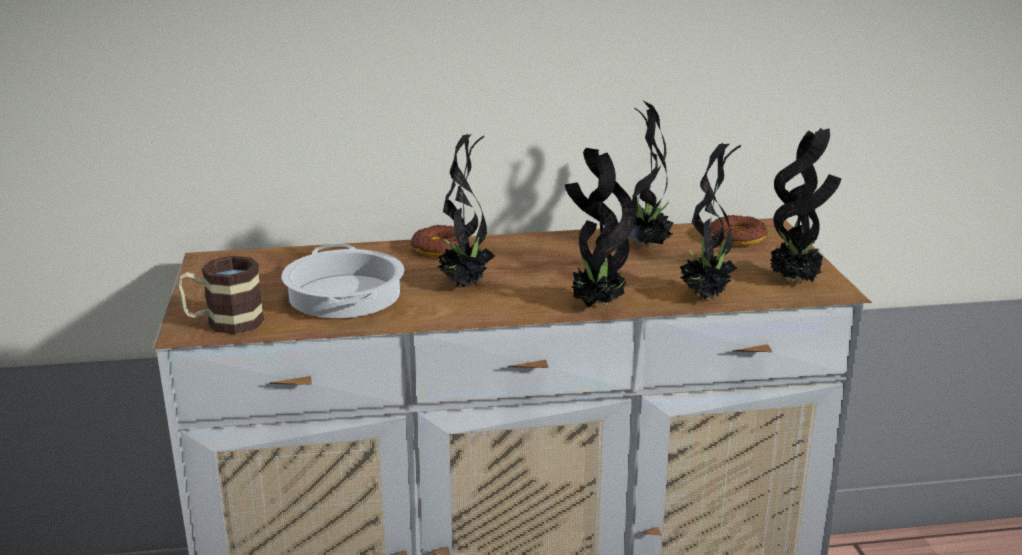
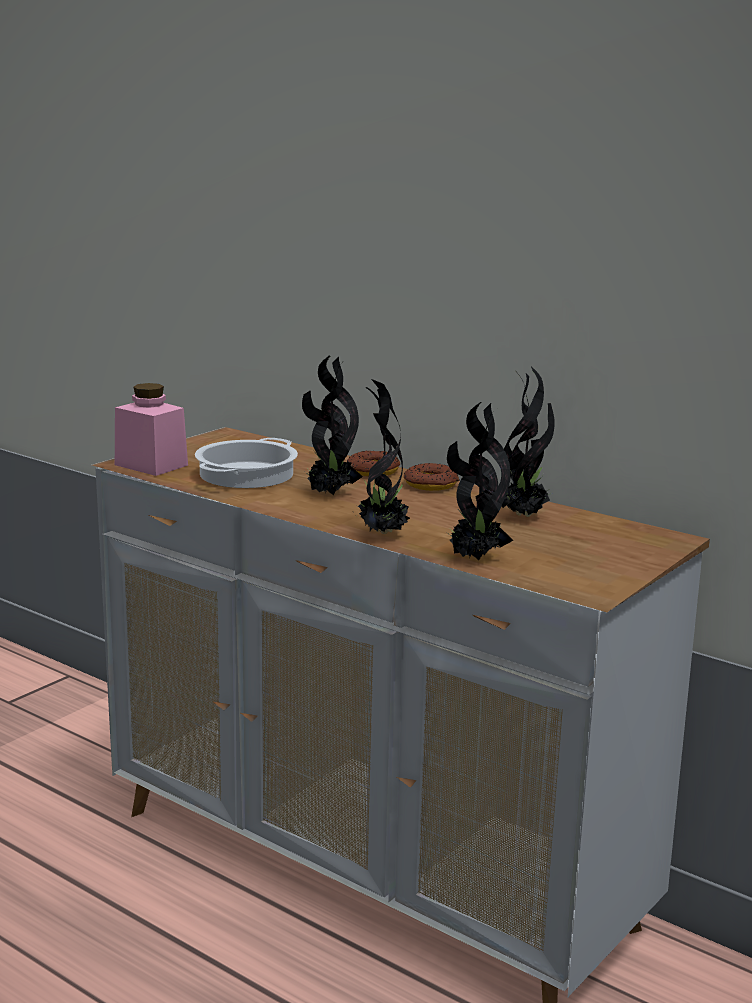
camera: 45 degrees right, 5 degrees down
mug [177,256,265,334] -> pink jar [115,383,188,476]
donut [710,215,768,246] -> donut moved to [404,463,460,491]
potted plant [770,128,842,283] -> none

